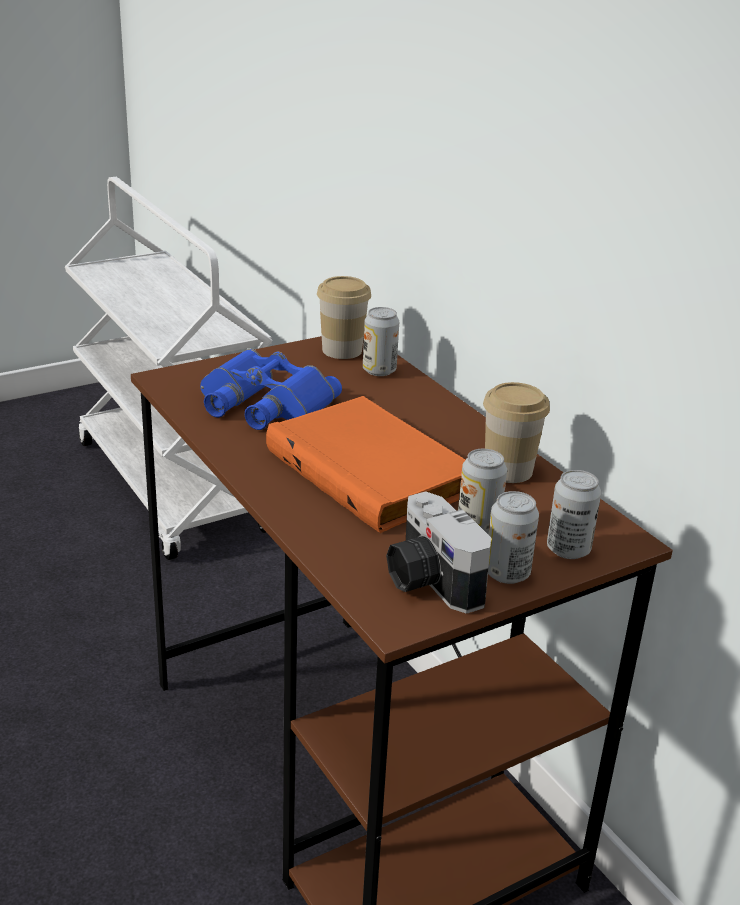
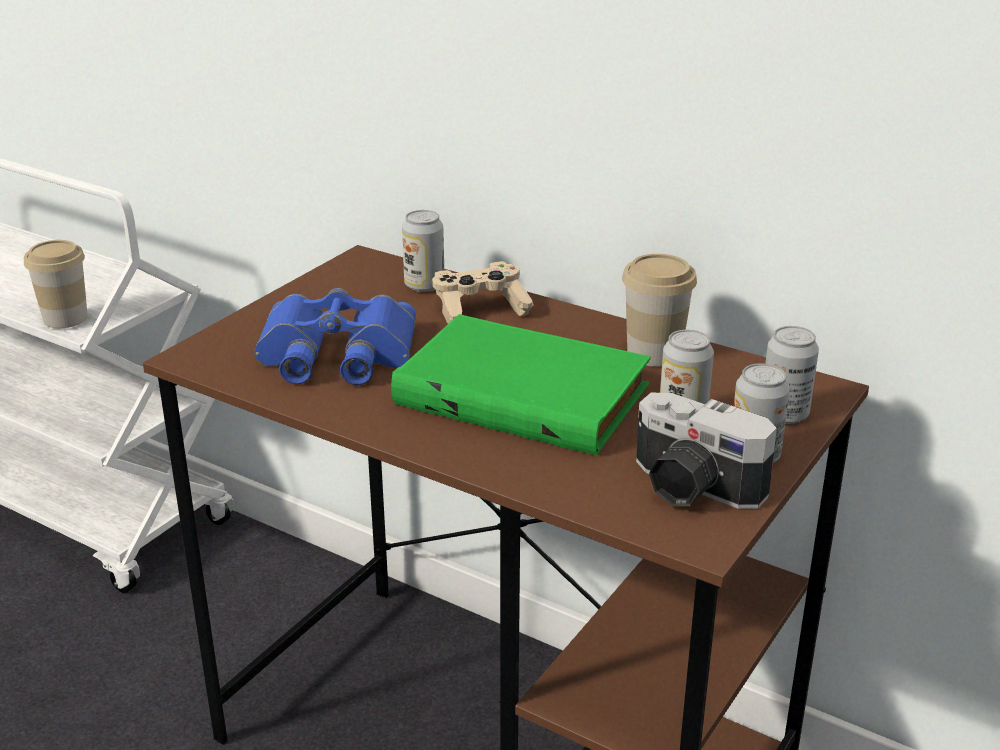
camera: 25 degrees left, 0 degrees up
orange book [266,396,465,533] -> green book [391,314,651,455]
cup [317,276,371,359] -> cup moved to [24,240,88,328]
none -> beige game controller [432,261,534,324]

